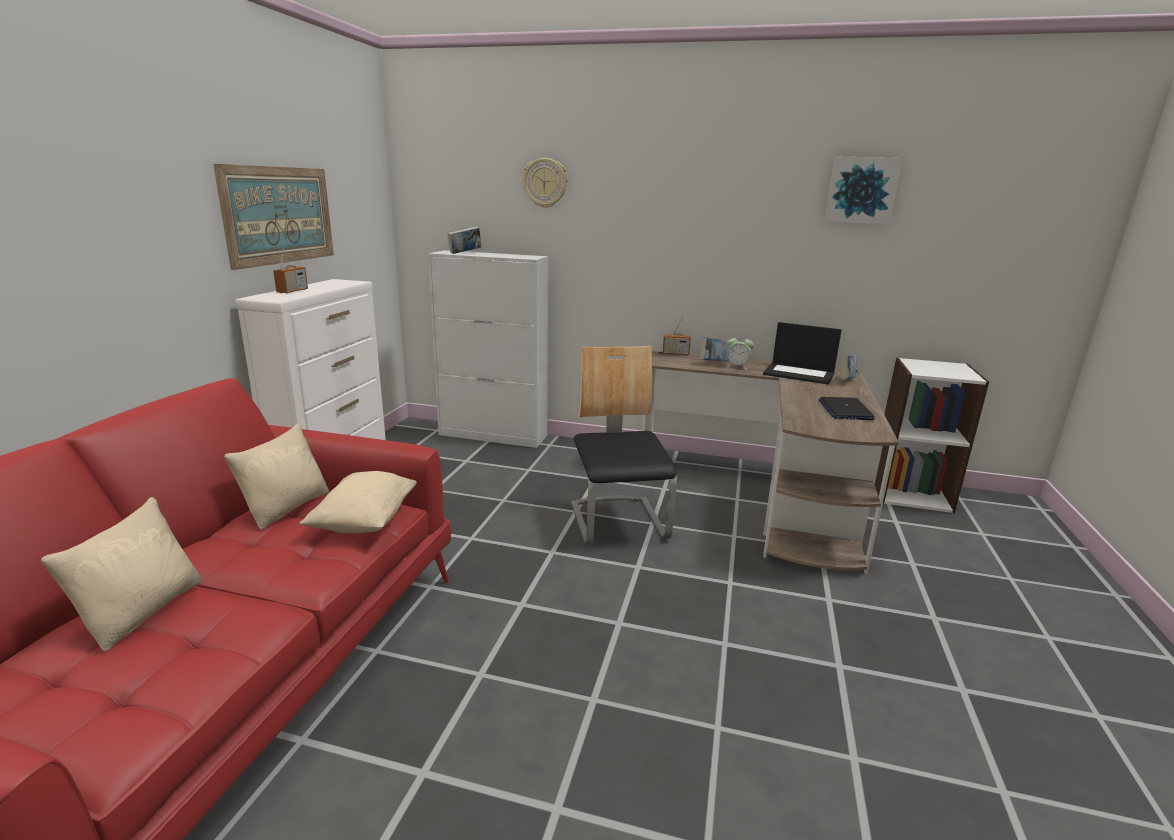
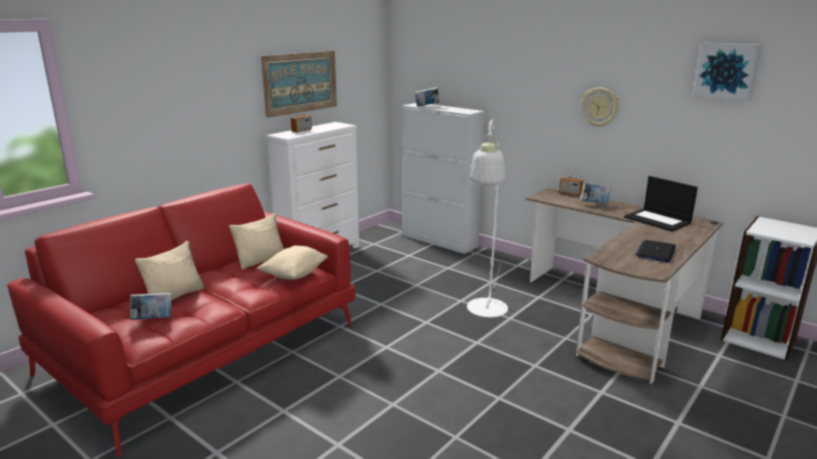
camera: 25 degrees right, 0 degrees up
wall clock [523,158,568,208] -> wall clock moved to [581,87,619,127]
chair [571,346,677,545] -> white floor lamp [467,118,508,317]
alarm clock [726,334,754,370] -> none
book [840,355,857,380] -> book moved to [130,293,172,320]

